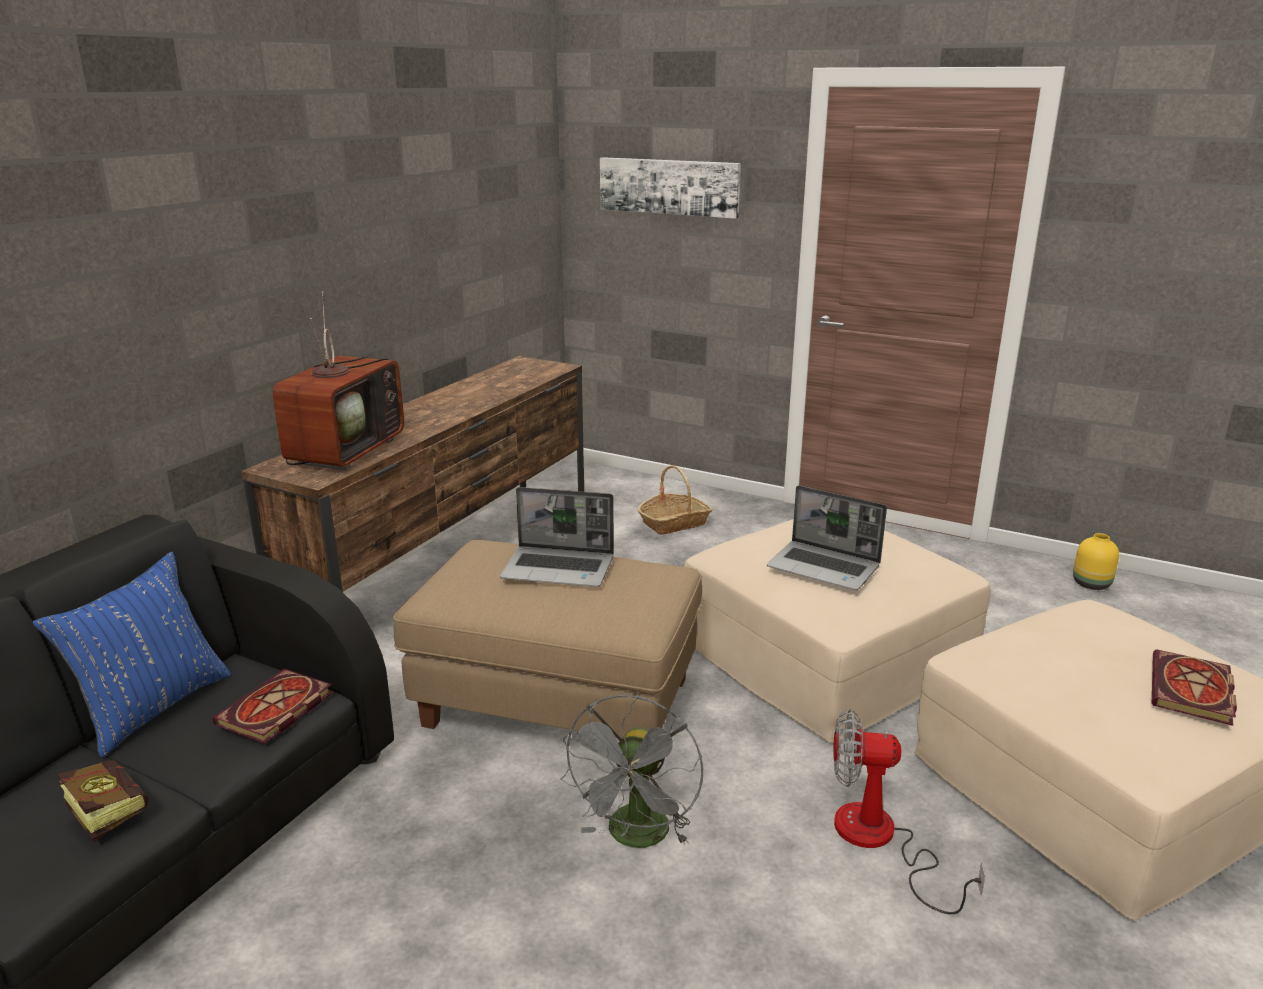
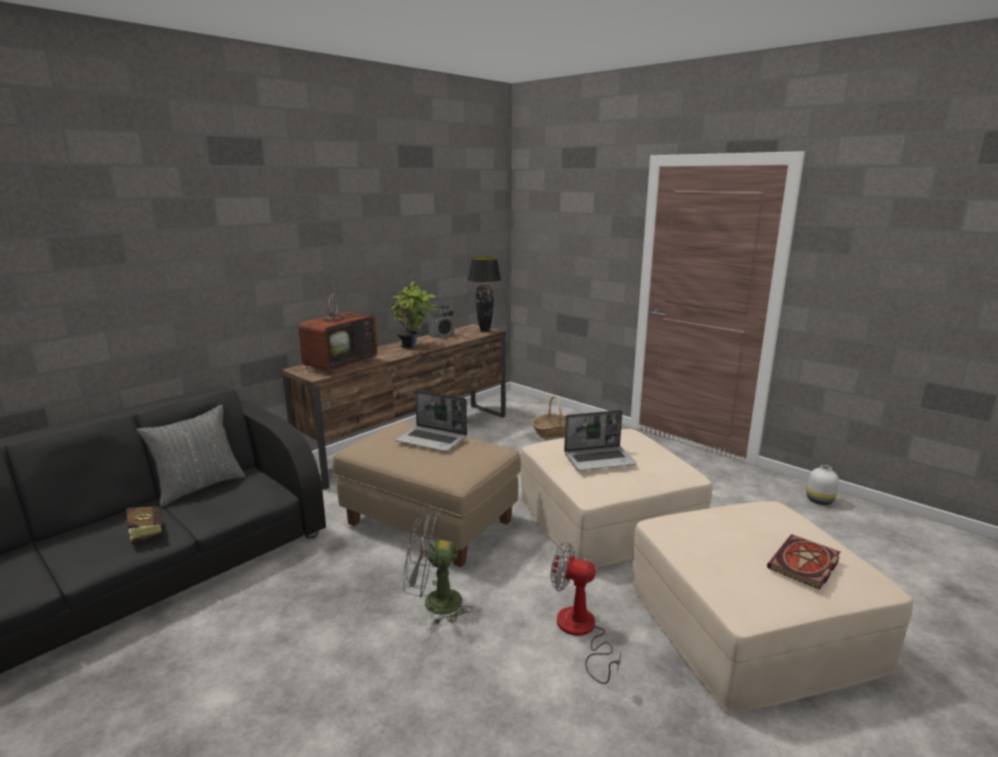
camera: 15 degrees right, 5 degrees down
blue pillow [33,552,231,758] -> grey pillow [136,405,245,507]
book [212,669,333,744] -> none
grey fan [561,695,703,848] -> grey fan turned 60 degrees clockwise [404,506,473,625]
picture [600,157,741,219] -> none
laptop [767,485,887,590] -> laptop turned 60 degrees counterclockwise [564,410,637,471]
yellow vase [1073,533,1119,590] -> white vase [806,465,839,505]
none -> potted plant [390,282,437,348]
none -> radio [428,305,454,338]
none -> black table lamp [468,257,501,332]

